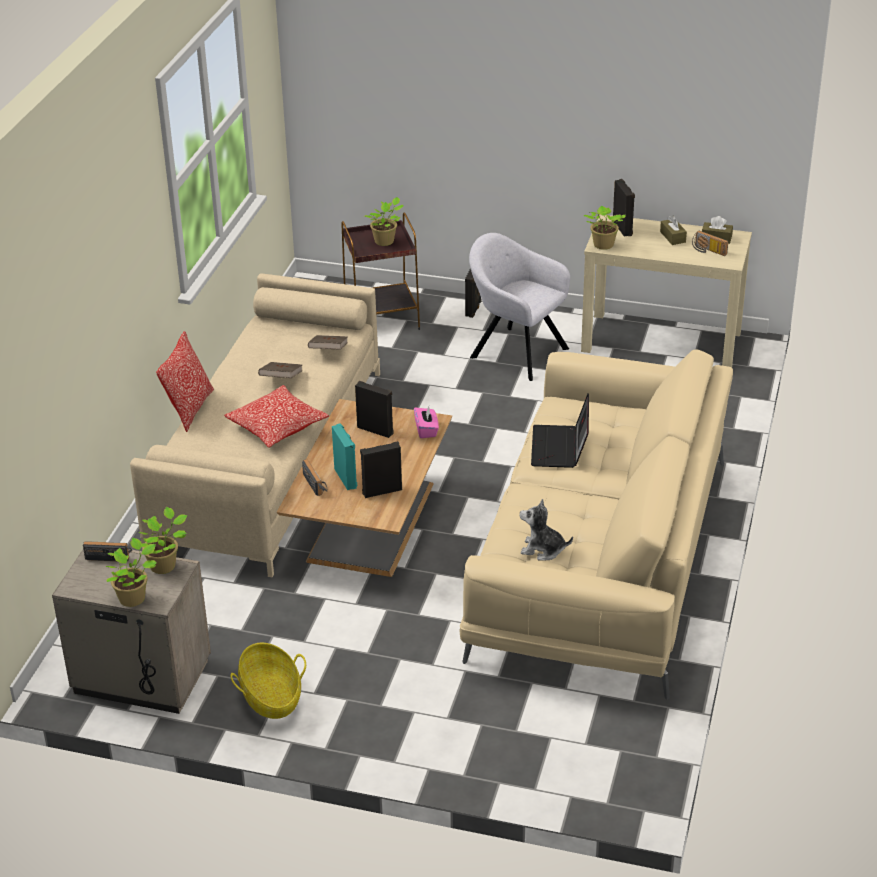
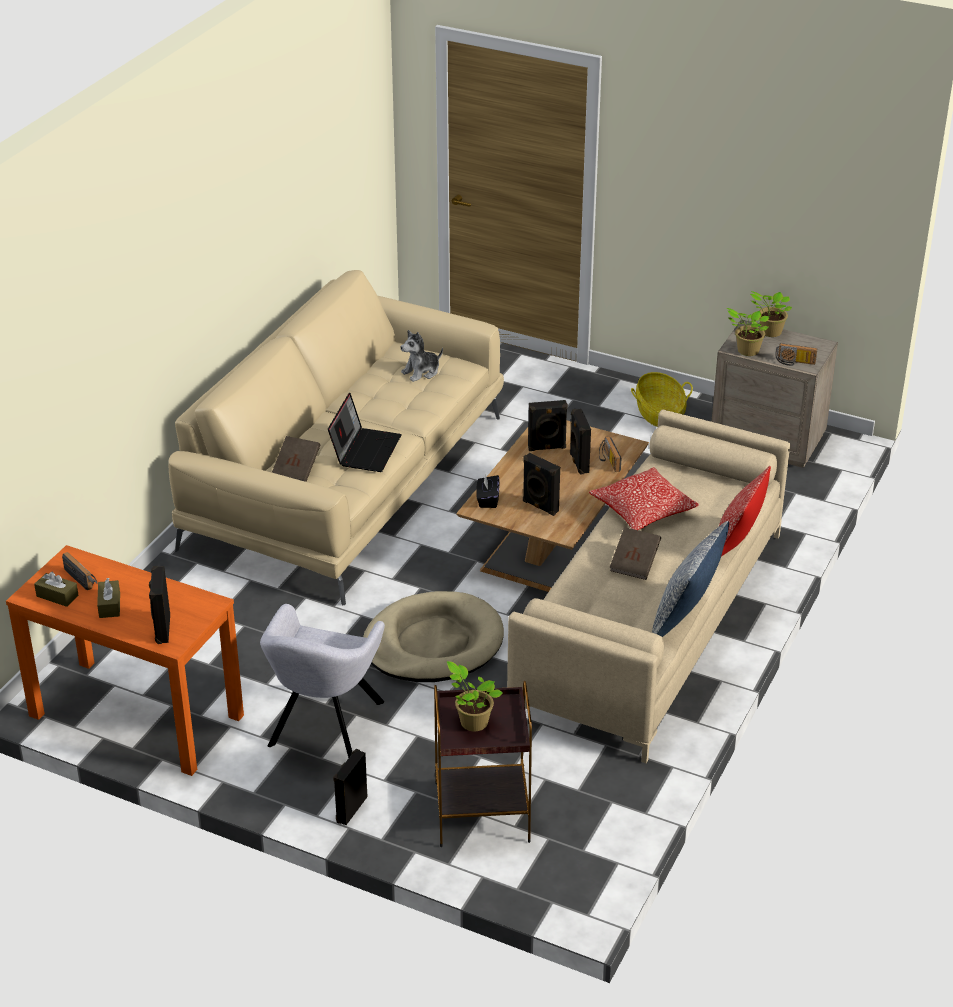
camera: 170 degrees left, 0 degrees up
brown book [308,335,348,350] -> brown book moved to [272,436,320,482]
turquoise speaker [332,424,357,490] -> black speaker [570,409,591,474]
pink tissue box [414,407,439,438] -> black tissue box [476,474,500,508]
grey armchair [469,233,570,381] -> grey armchair turned 60 degrees clockwise [260,604,385,758]
plush toy [519,499,573,561] -> plush toy turned 120 degrees clockwise [400,330,443,382]
beige console table [581,214,752,368] -> orange console table [6,545,244,776]
potted plant [584,206,626,250] -> none
none -> beige dog bed [363,591,504,682]
none -> pillow [652,521,729,637]

